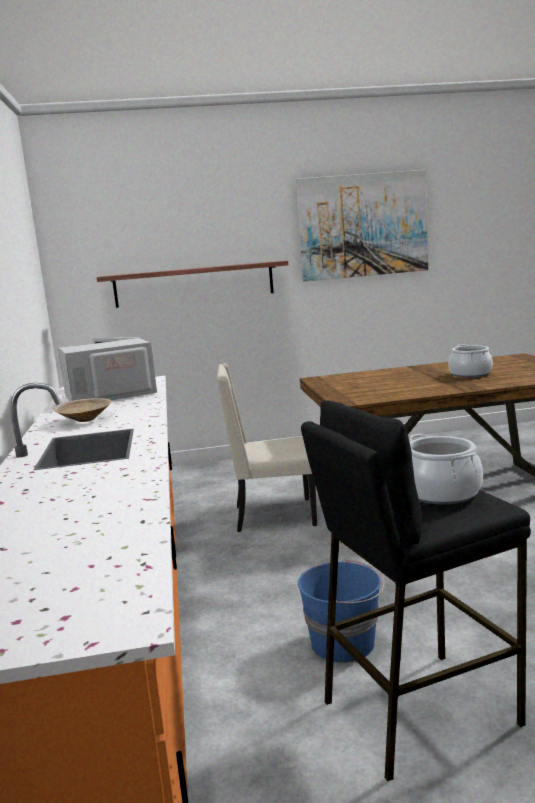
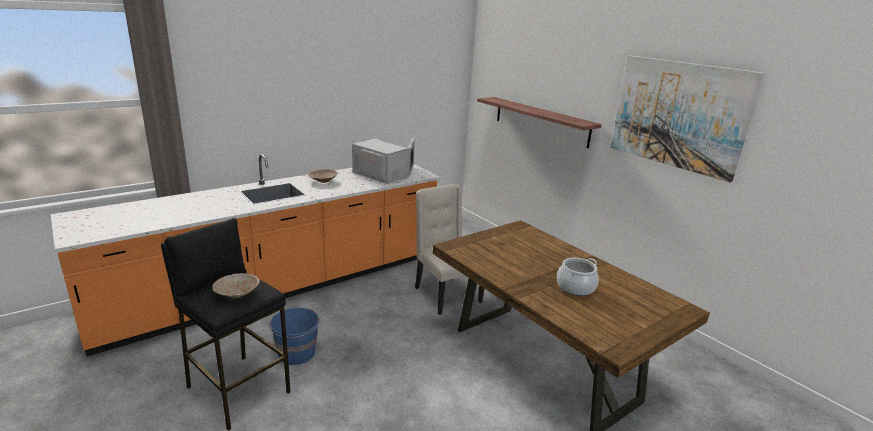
camera: 60 degrees right, 10 degrees up
cooking pot [409,434,483,505] -> beige bowl [212,273,260,298]

